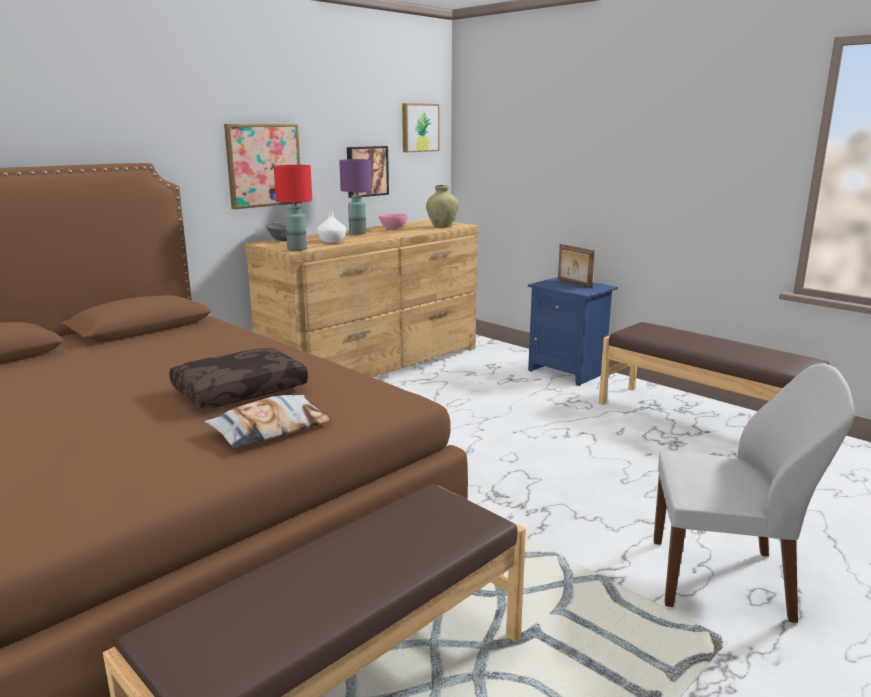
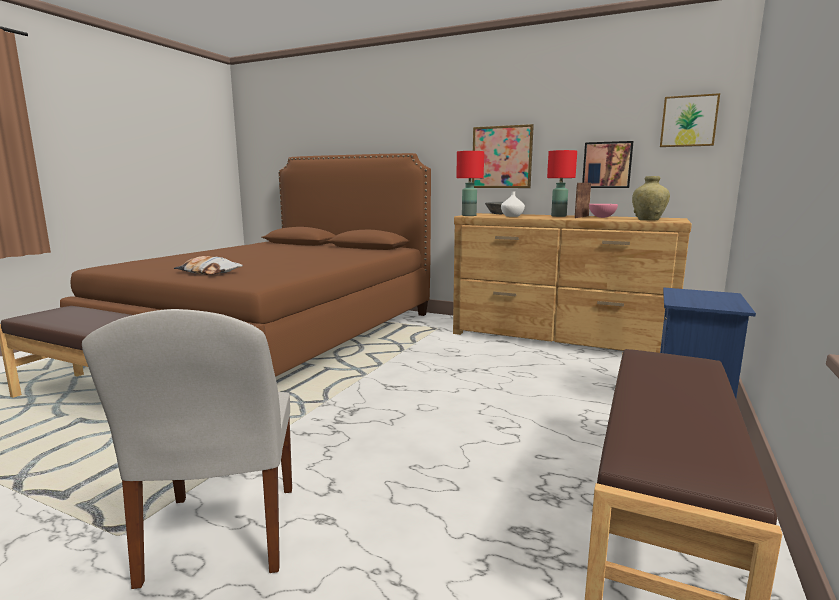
camera: 70 degrees right, 5 degrees down
brown pillow [169,348,308,409] -> none
purple table lamp [339,159,372,235] -> red table lamp [547,150,577,217]
picture frame [558,244,595,288] -> picture frame moved to [575,183,591,218]

